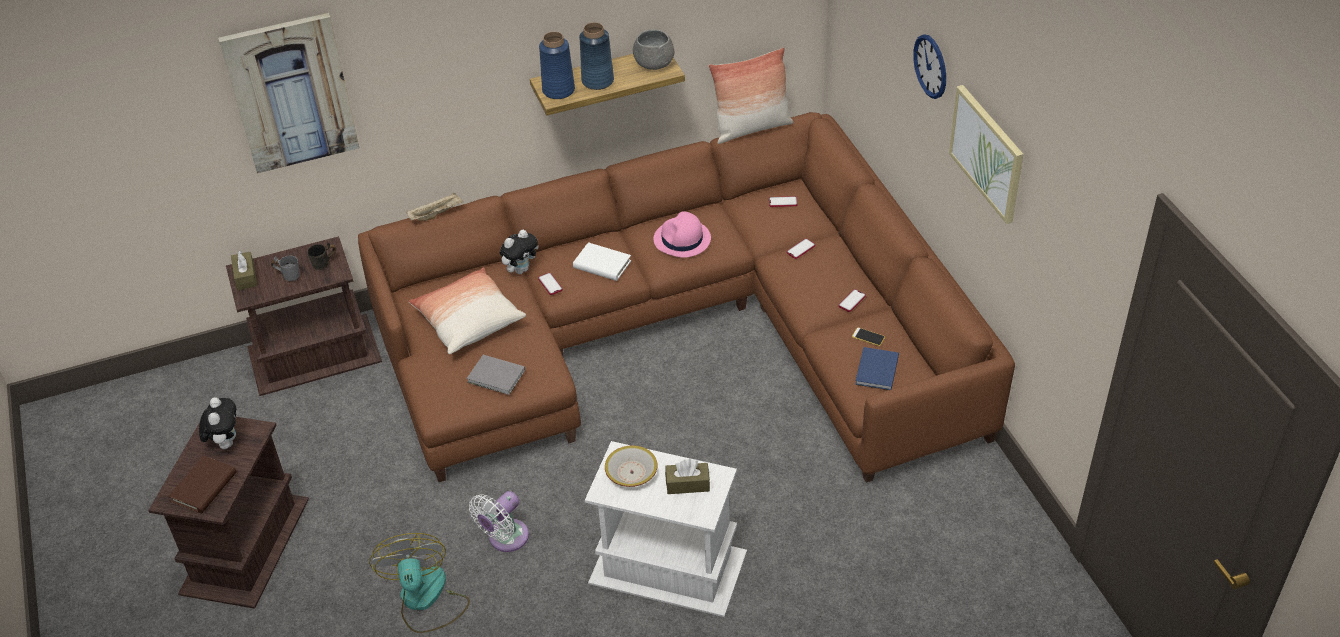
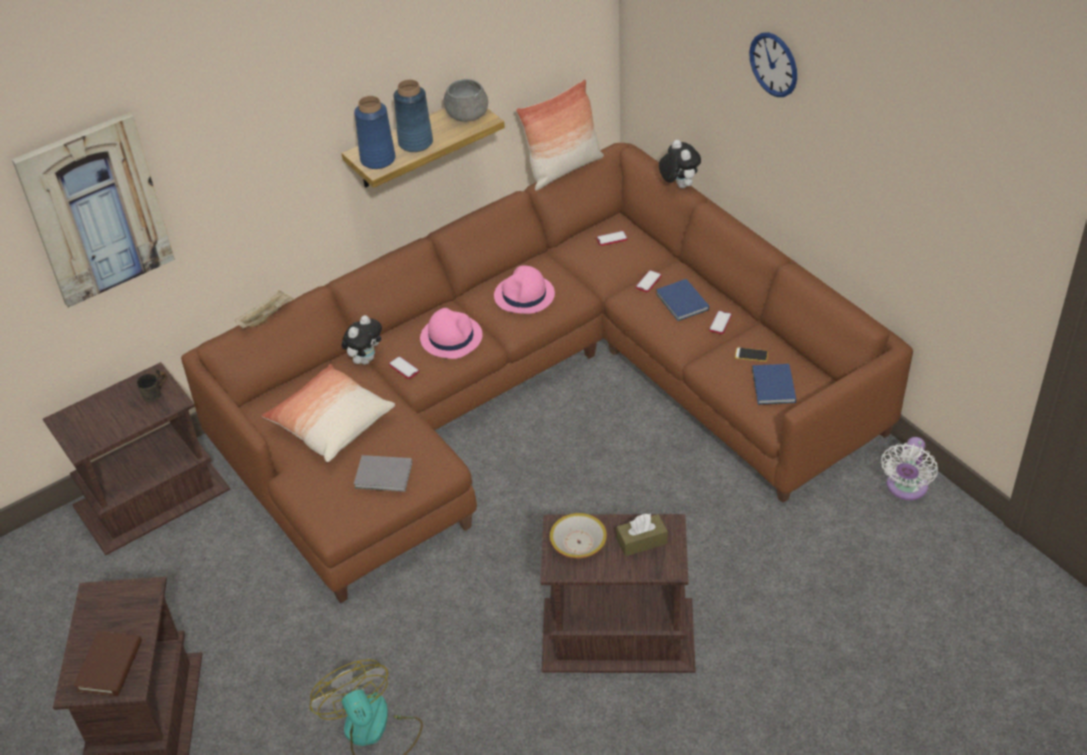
camera: 15 degrees left, 0 degrees up
plush toy [199,397,236,449] -> plush toy moved to [659,140,701,188]
brown tissue box [231,251,257,290] -> none
grey mug [271,255,300,281] -> none
white fan [469,491,529,552] -> white fan moved to [881,437,938,500]
white book [573,242,631,281] -> pink hat [420,308,483,359]
white side table [585,441,747,617] -> brown side table [541,514,696,673]
picture [949,85,1023,224] -> none
none -> blue book [656,279,709,321]

